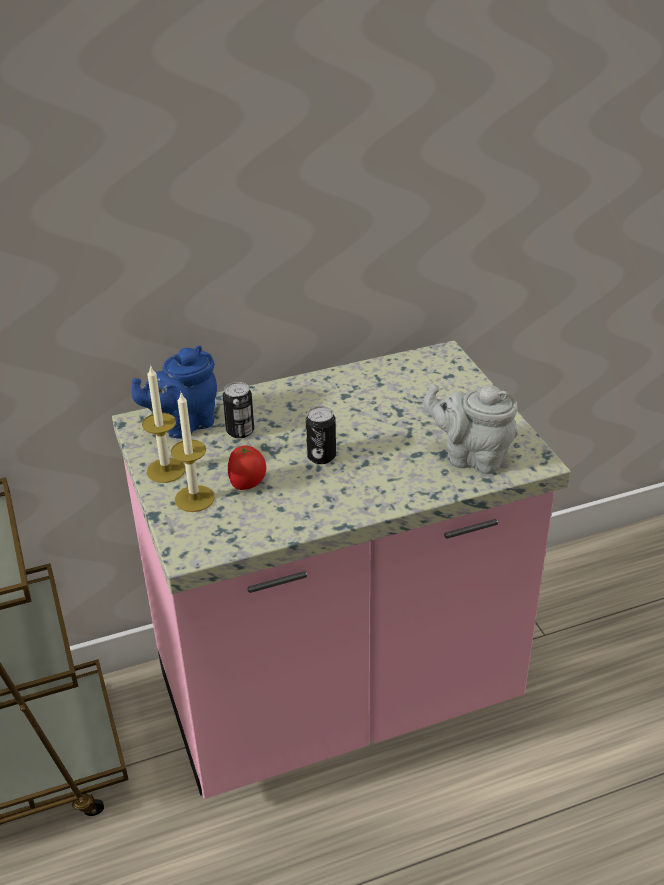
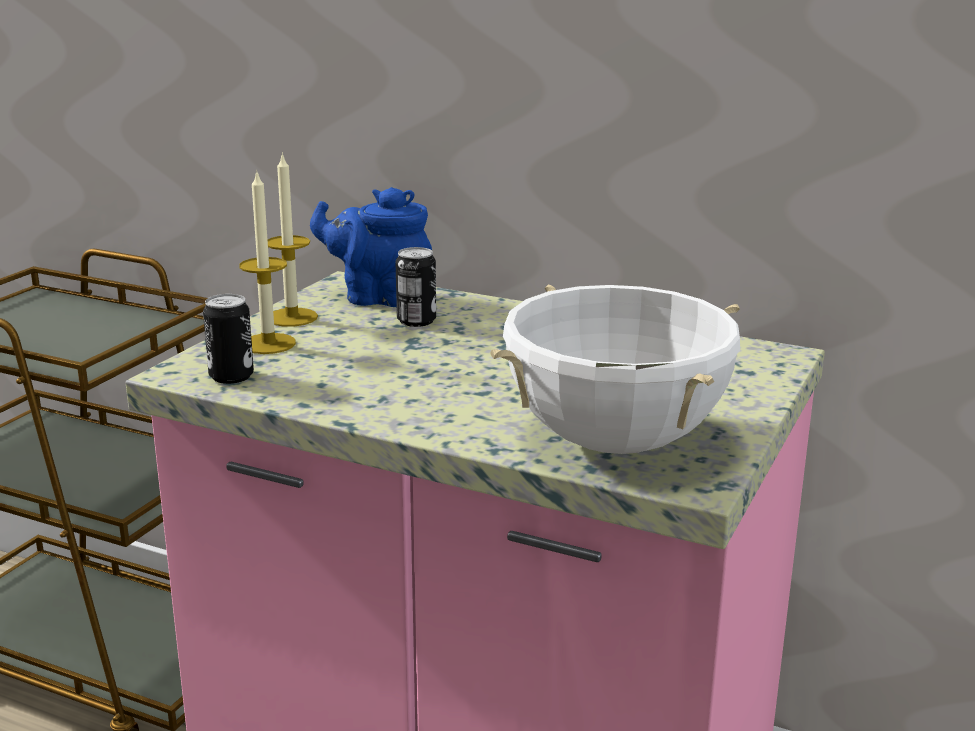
camera: 45 degrees right, 15 degrees down
tomato [228,445,266,490] -> none
can [306,406,336,464] -> can moved to [203,294,254,384]
grey teapot [423,384,518,474] -> white cooking pot [491,285,740,454]

